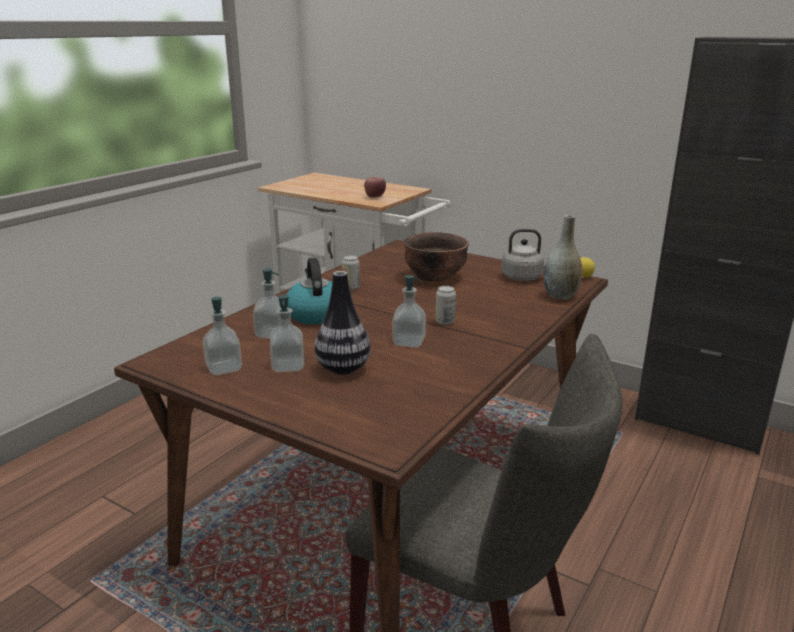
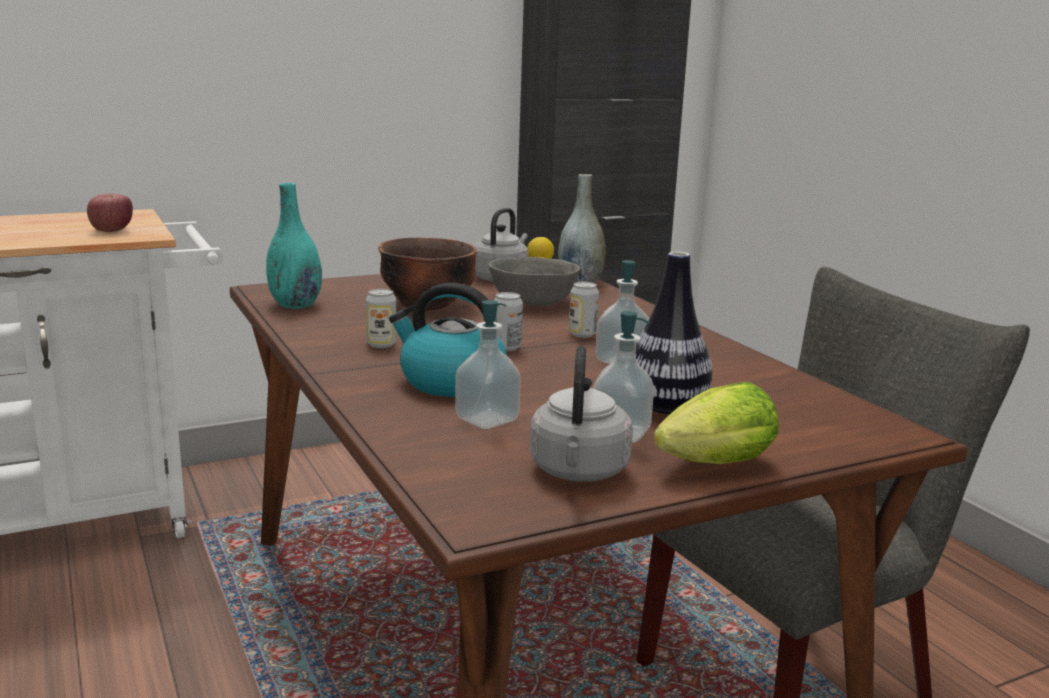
camera: 60 degrees left, 5 degrees down
soap dispenser [203,297,242,375] -> grey kettle [530,346,633,482]
none -> turquoise vase [266,183,322,309]
none -> grey bowl [488,257,580,306]
none -> can [494,292,523,351]
none -> lettuce [654,382,779,464]

